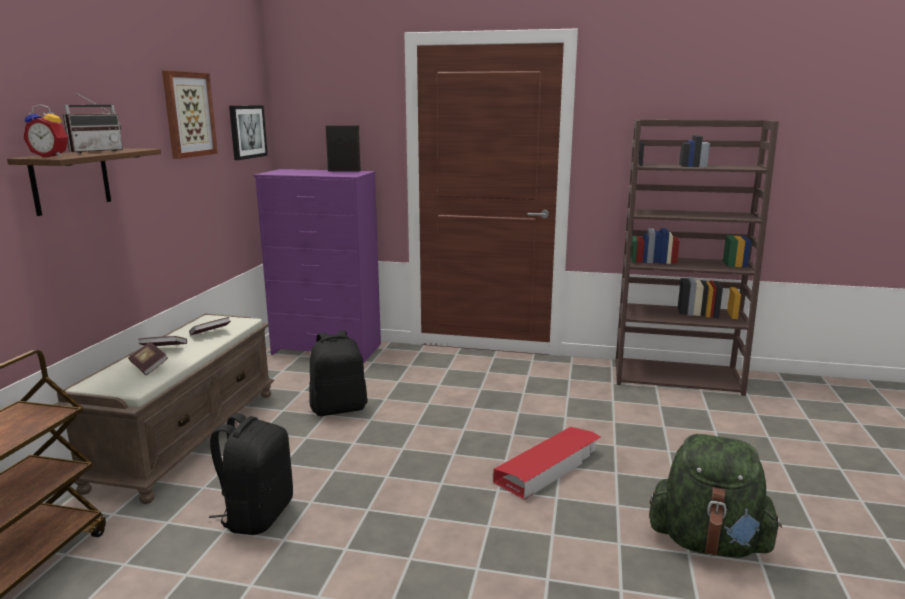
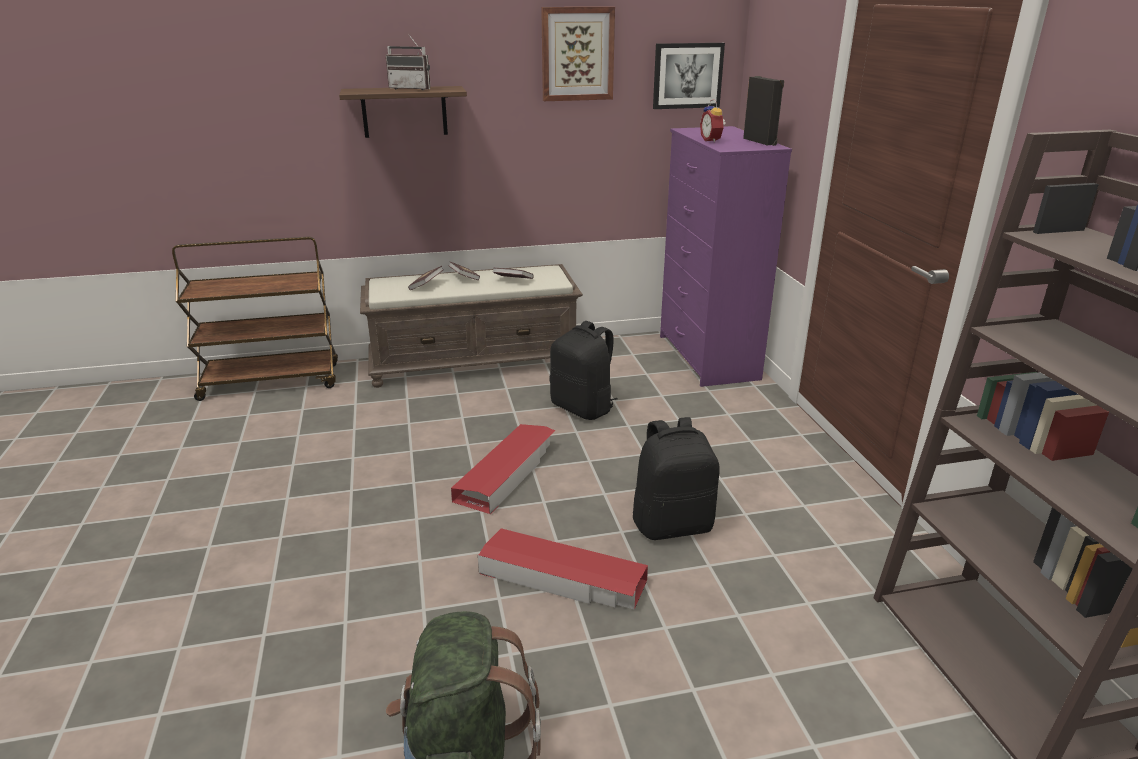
camera: 65 degrees right, 10 degrees up
alarm clock [23,104,68,157] -> alarm clock moved to [700,99,725,143]
black backpack [209,413,293,535] -> black backpack moved to [633,417,720,540]
none -> red storage box [451,424,555,514]

